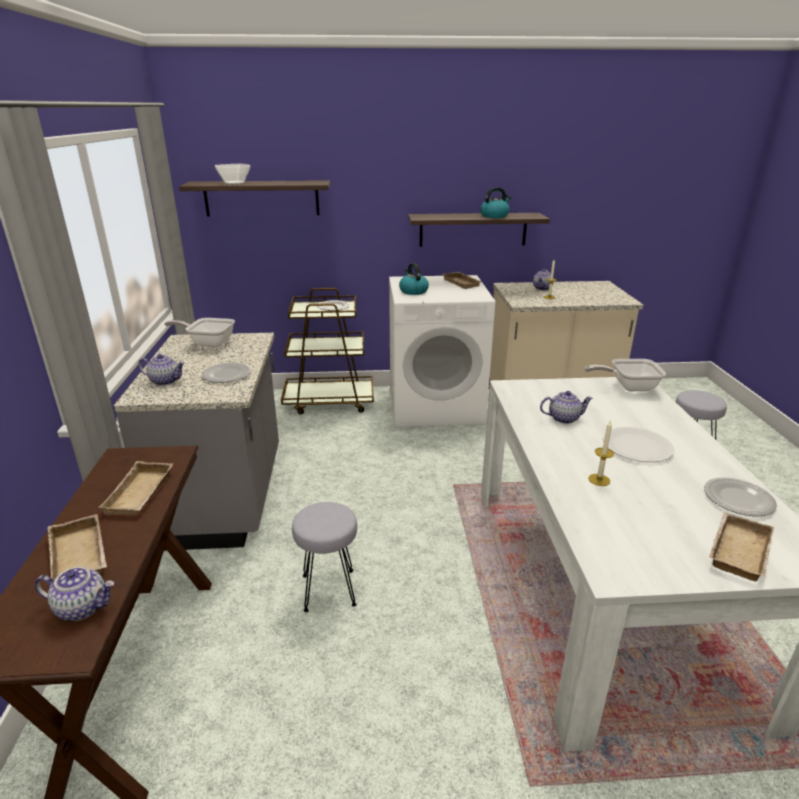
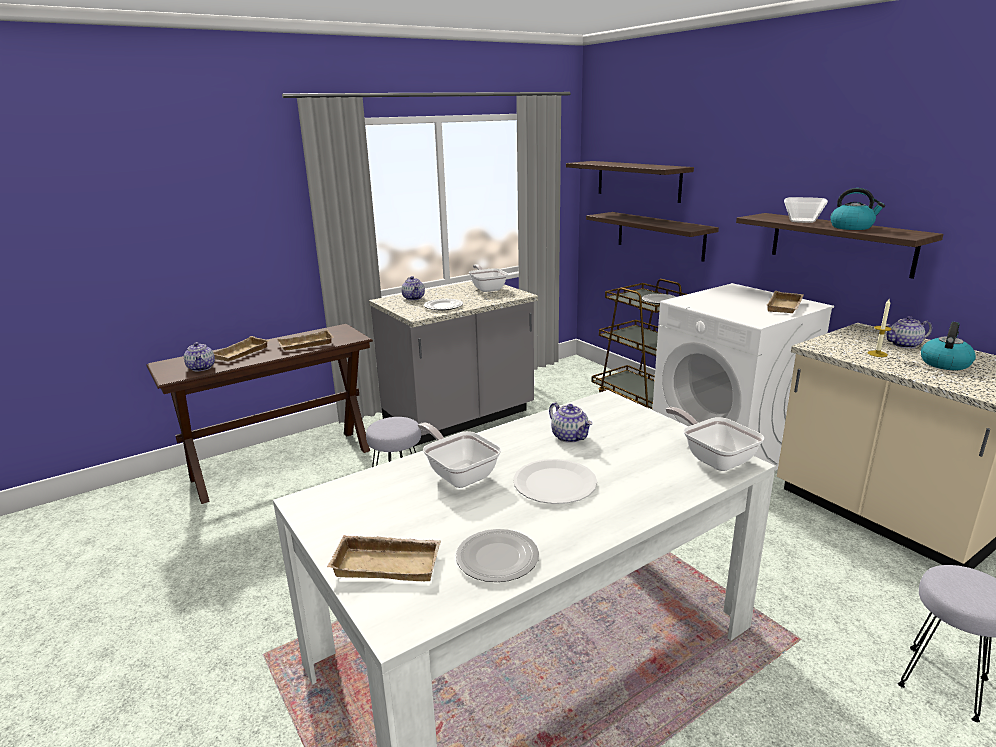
camera: 60 degrees right, 5 degrees down
bowl [215,164,250,184] -> bowl moved to [784,197,828,223]
kettle [399,263,429,295] -> kettle moved to [921,322,976,370]
candle [588,420,614,486] -> frying pan [418,422,501,488]
none -> shelf [586,212,719,262]

